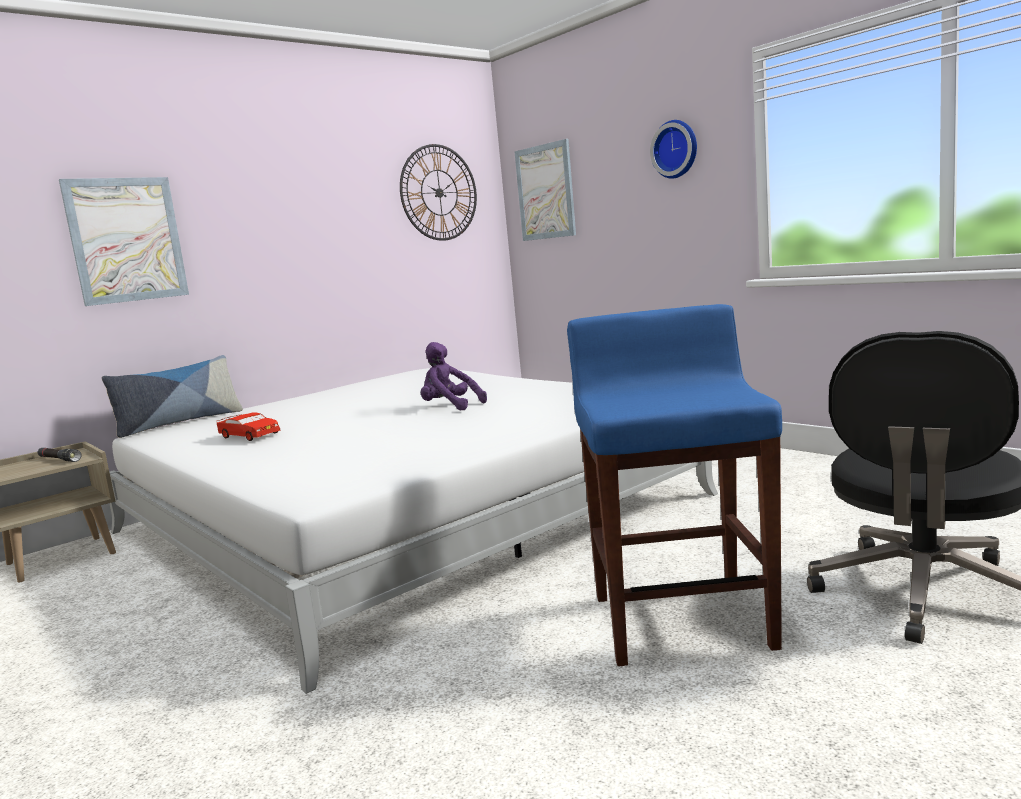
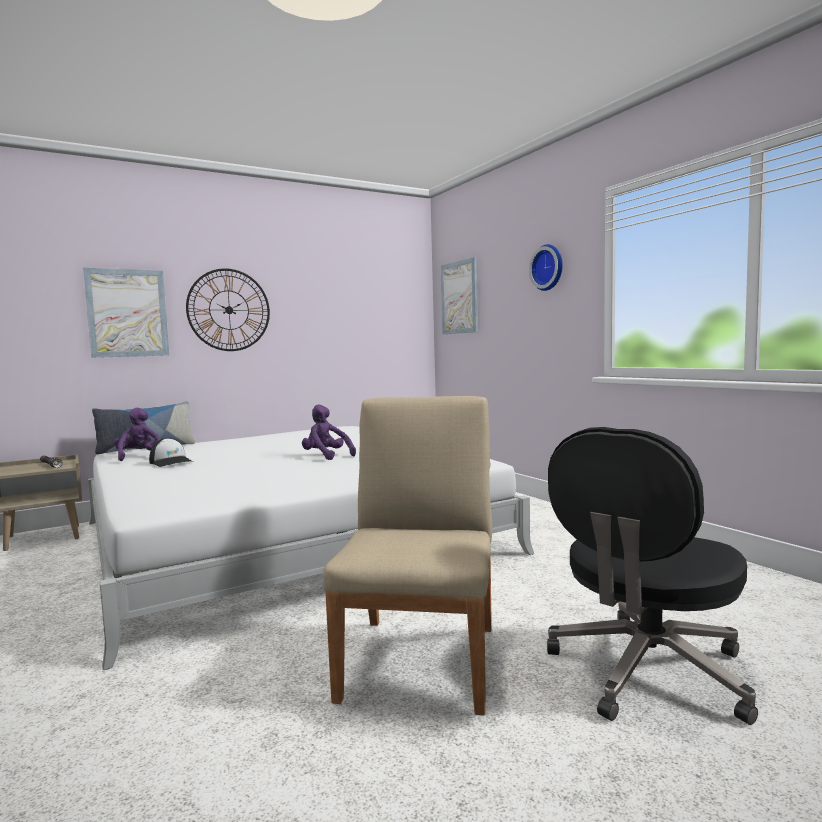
camera: 10 degrees right, 5 degrees down
red toy car [217,412,281,441] -> cap [149,438,193,467]
wall clock [400,144,477,241] -> wall clock moved to [186,268,270,351]
blue stool [567,304,782,666] -> beige chair [323,396,492,716]
none -> purple plush toy [114,407,161,461]

